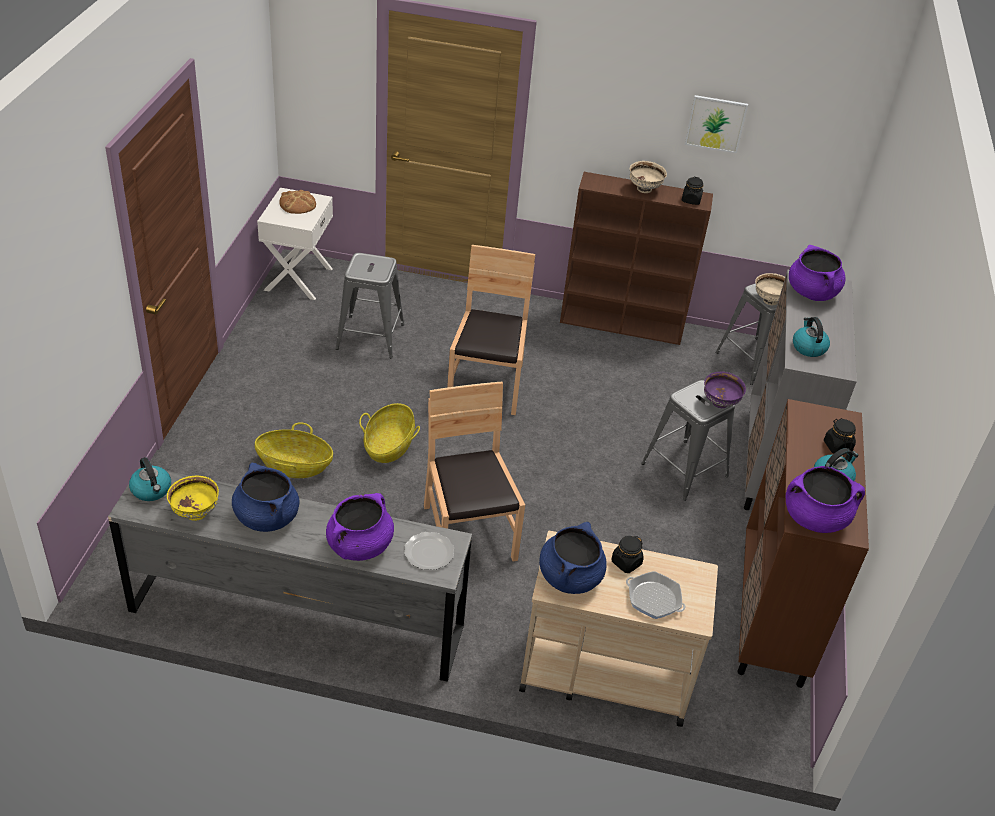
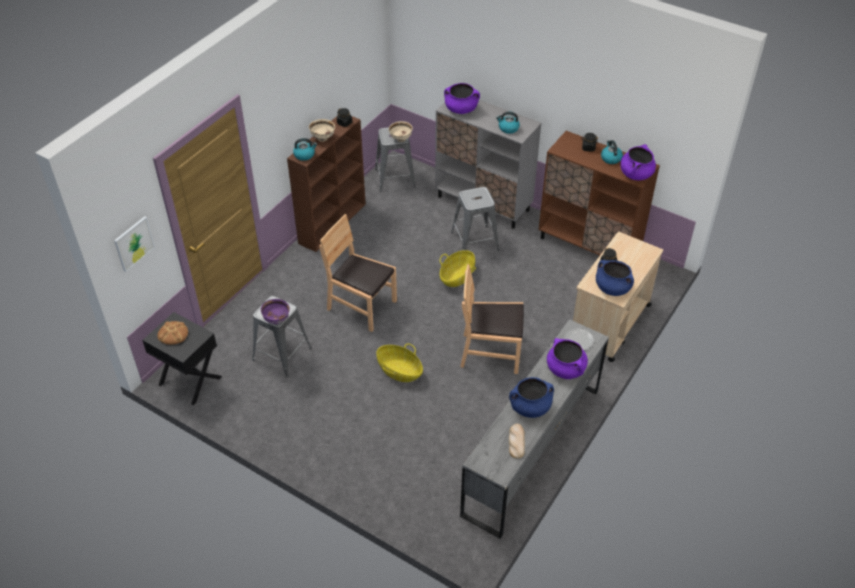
camera: 65 degrees left, 5 degrees up
kettle [129,457,171,501] -> kettle moved to [293,138,317,161]
yellow bowl [167,476,219,521] -> bread [509,424,525,458]
basket [255,422,333,478] -> basket moved to [440,250,476,287]
white nightstand [257,188,333,300] -> black nightstand [142,312,222,405]
frying pan [626,571,686,619] -> none
picture [685,95,748,153] -> picture moved to [114,216,155,272]
purple bowl [704,372,746,408] -> purple bowl moved to [261,299,290,324]

